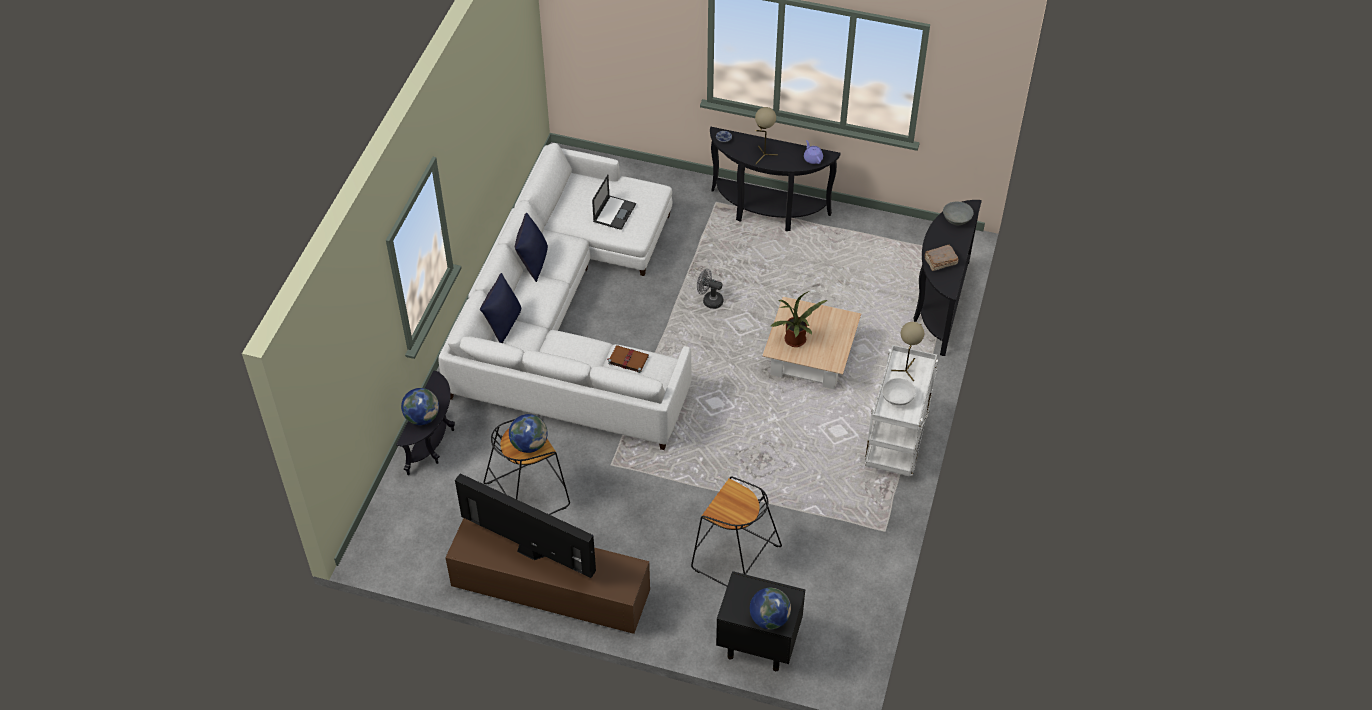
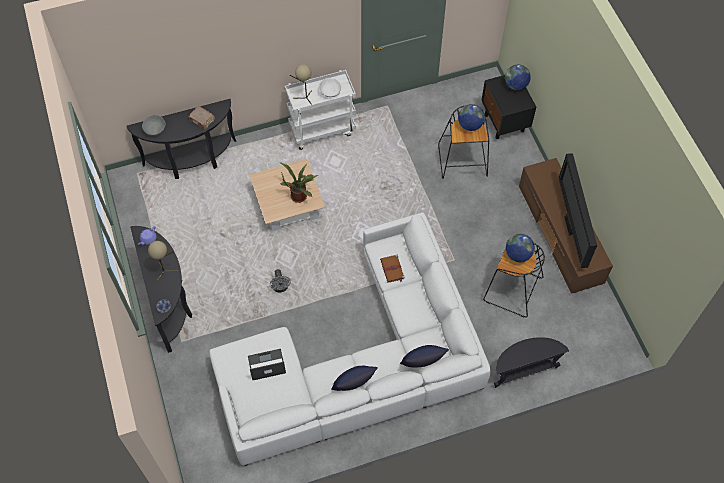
camera: 125 degrees left, 10 degrees up
globe [401,388,439,425] -> globe moved to [458,104,485,131]

